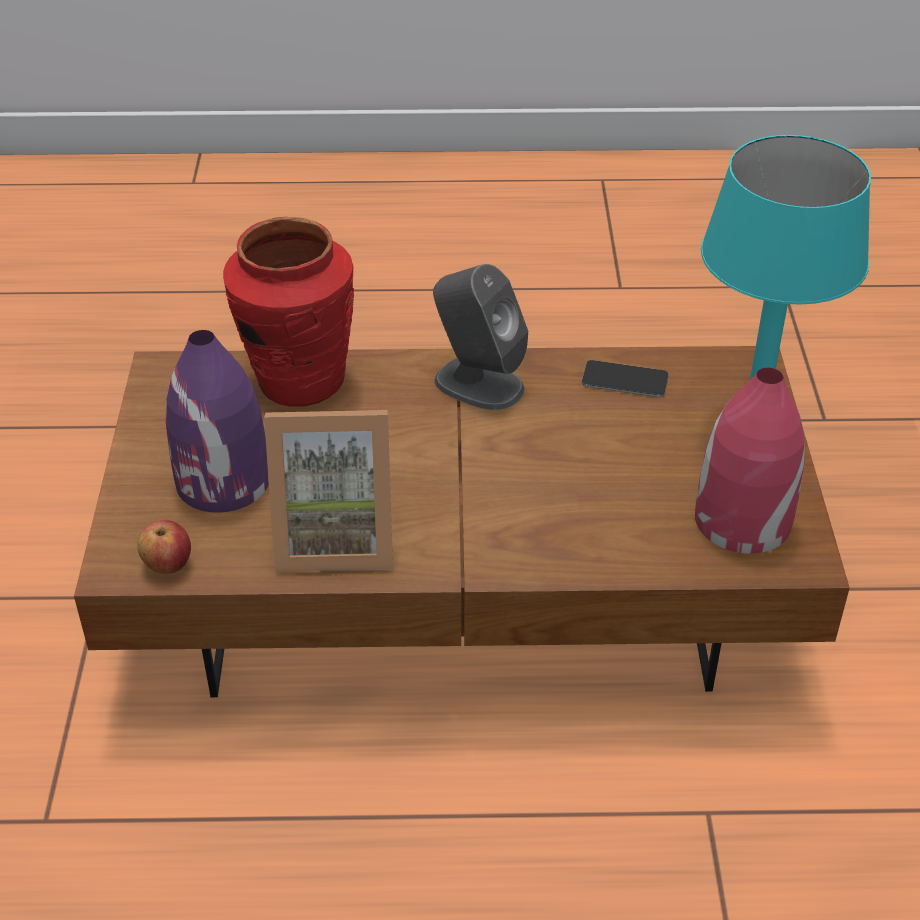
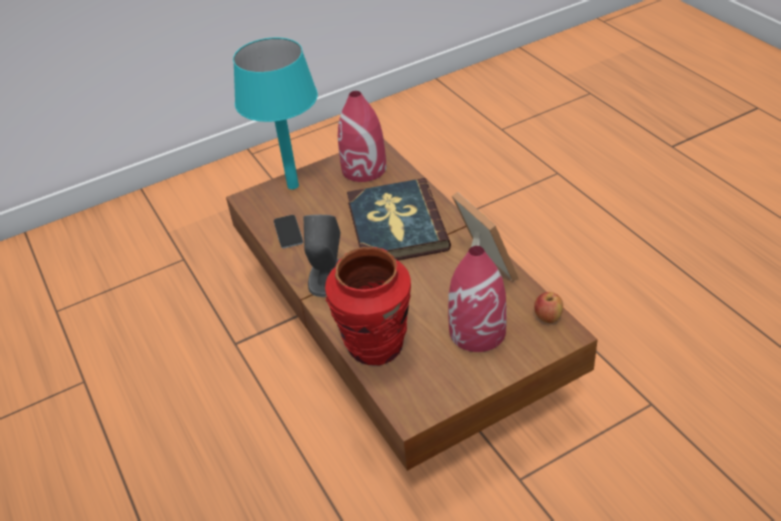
camera: 115 degrees left, 0 degrees up
purple vase [166,330,269,513] -> red vase [448,246,507,352]
none -> book [347,178,451,260]

